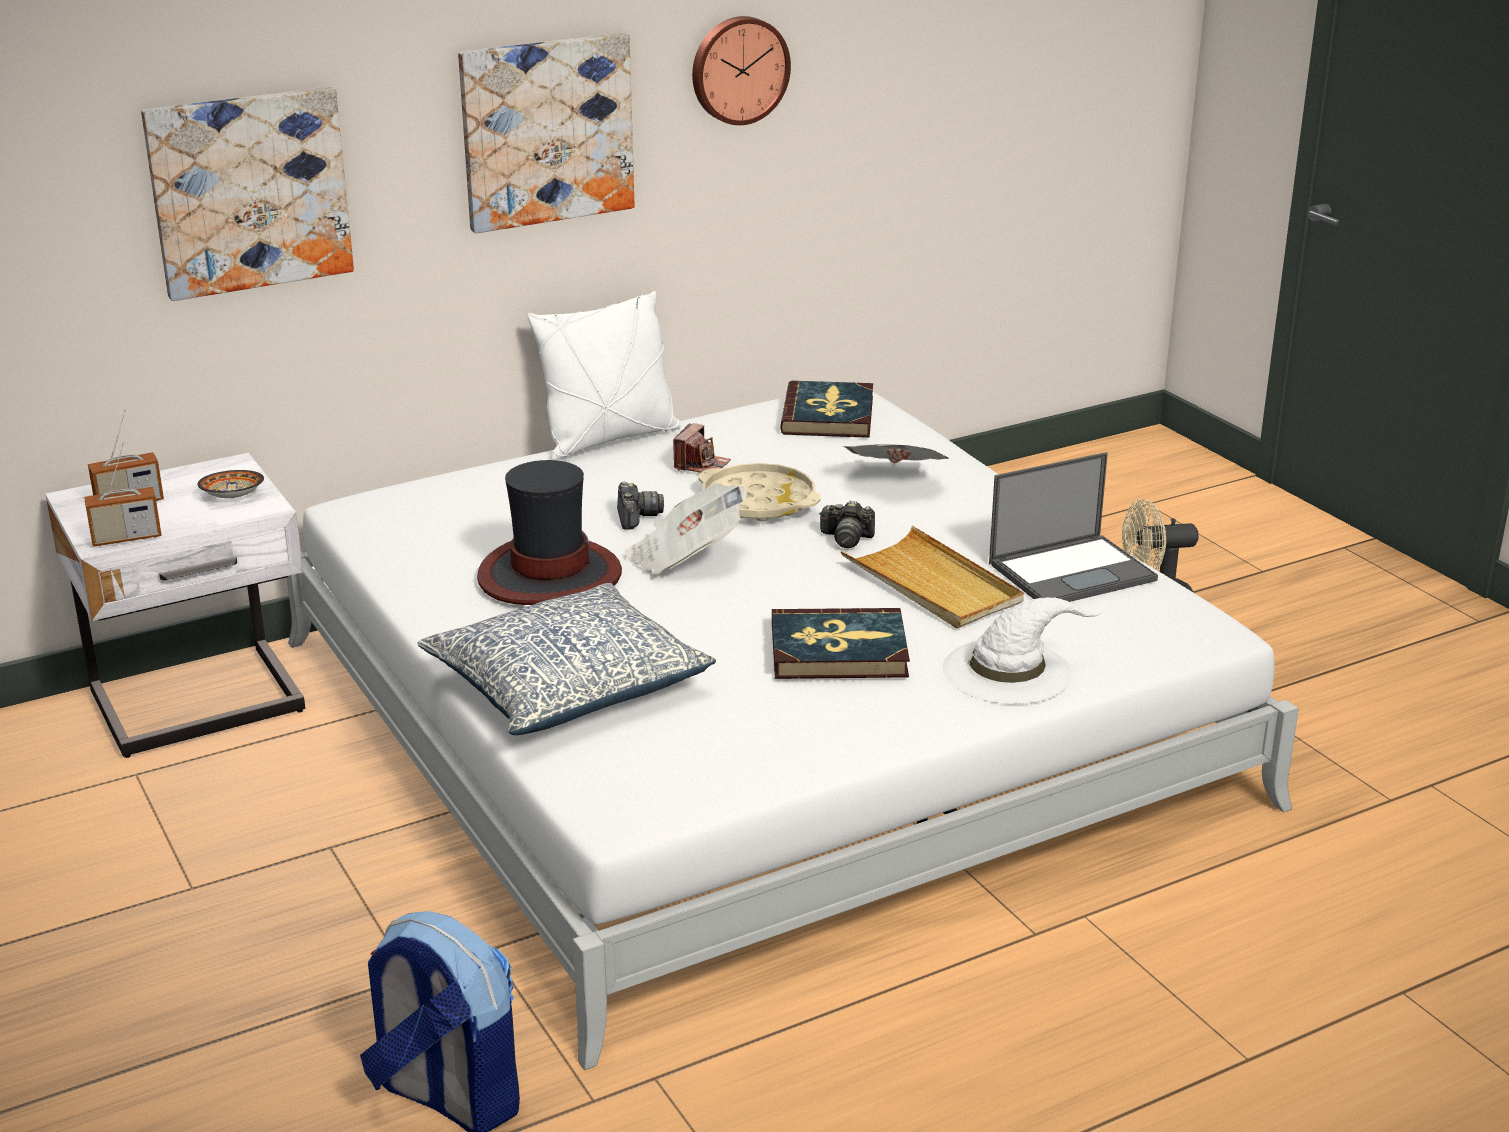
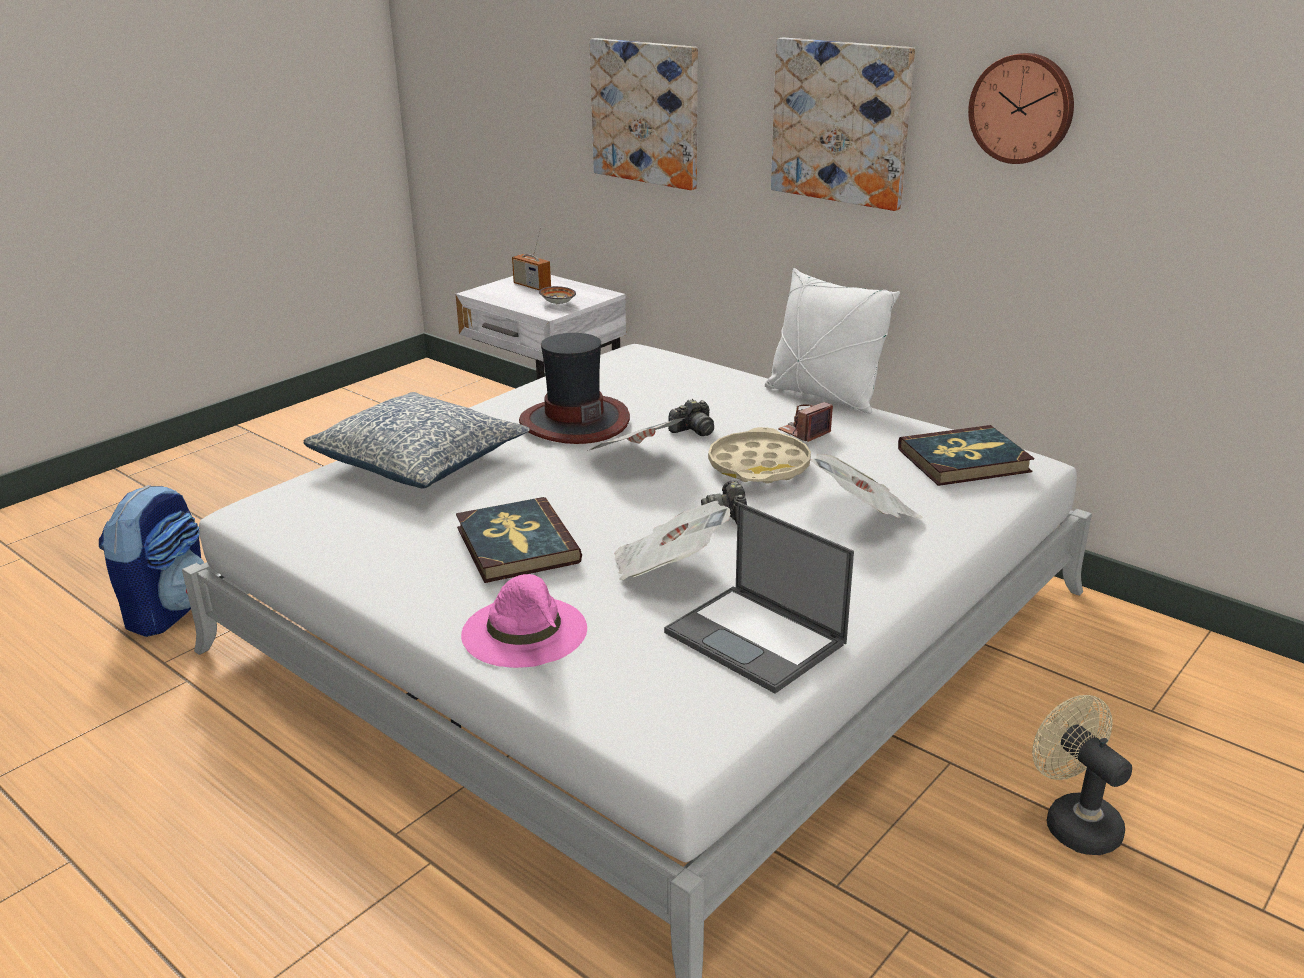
camera: 70 degrees right, 0 degrees up
radio [84,442,162,547] -> none
camera [673,423,731,473] -> camera turned 135 degrees clockwise [778,402,833,442]
beige tray [841,526,1024,628] -> newspaper [614,501,731,581]
white hat [943,597,1102,704] -> pink hat [461,574,587,668]

